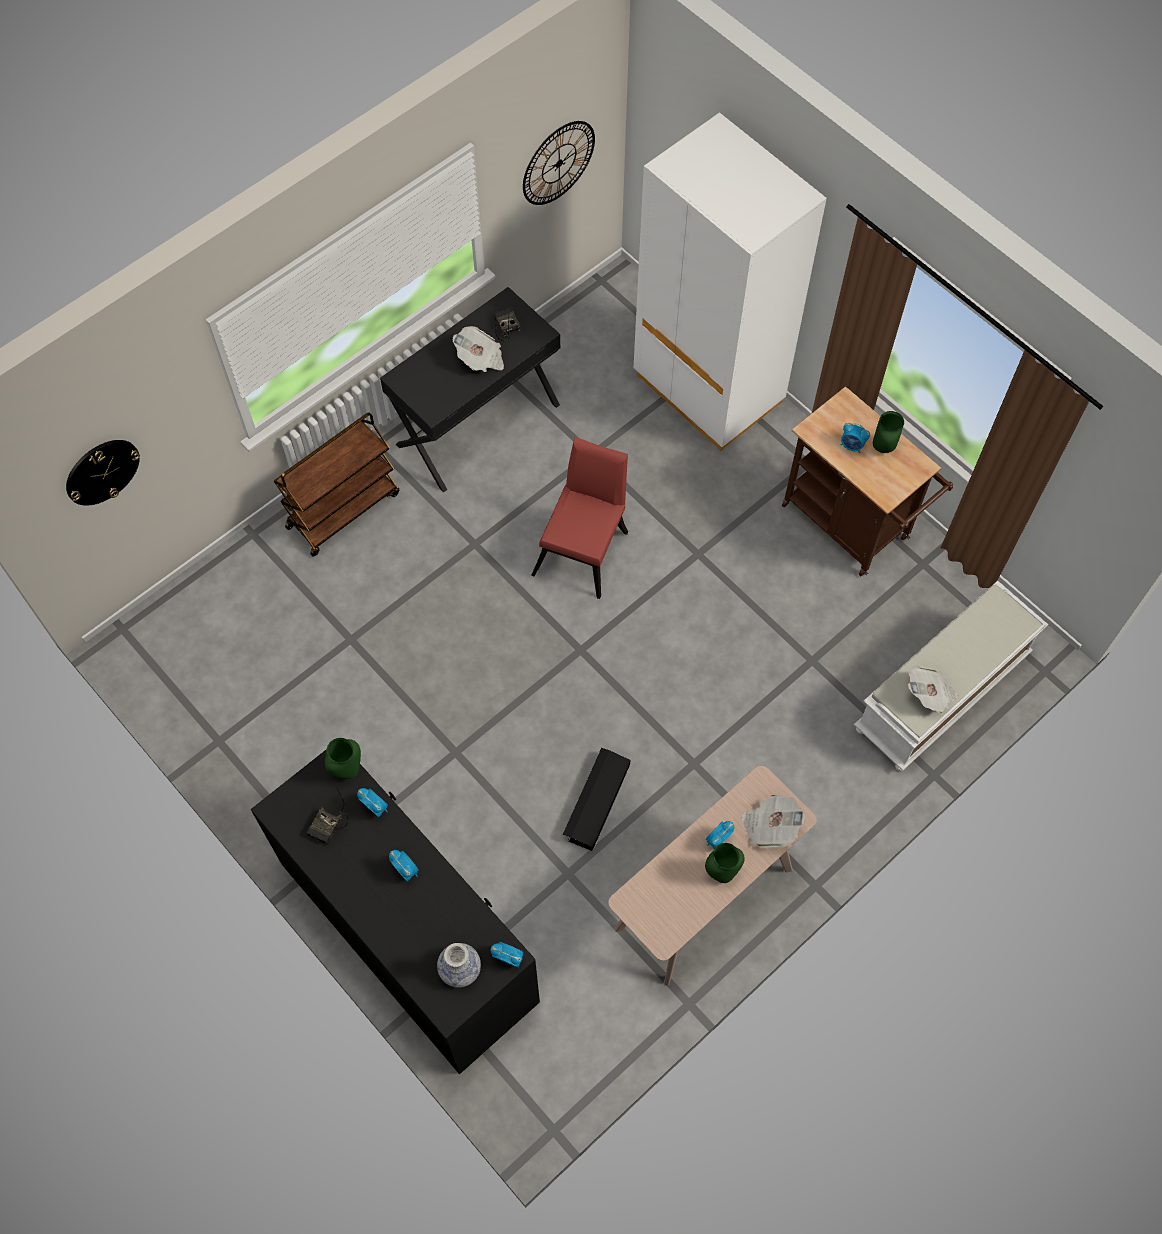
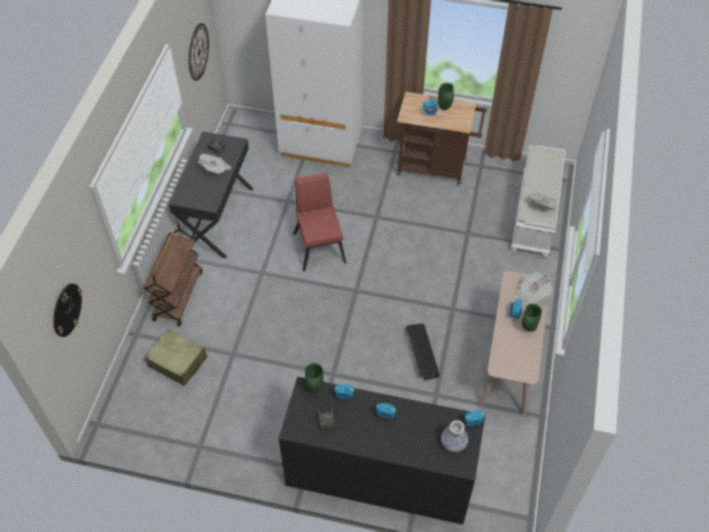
camera: 35 degrees left, 10 degrees down
none -> beige suitcase [145,329,207,386]

